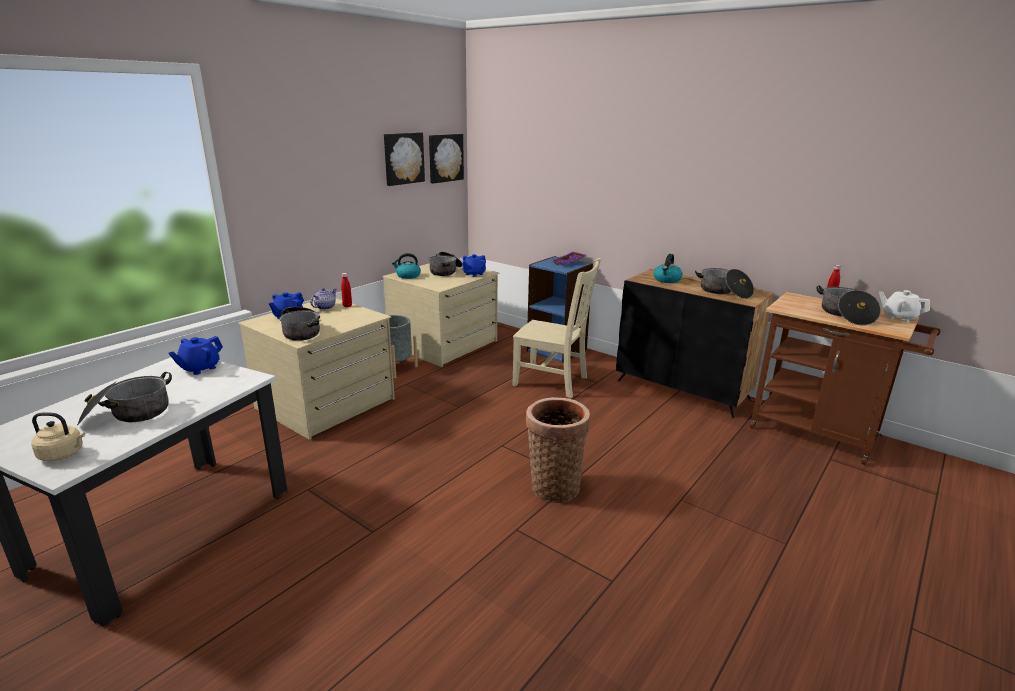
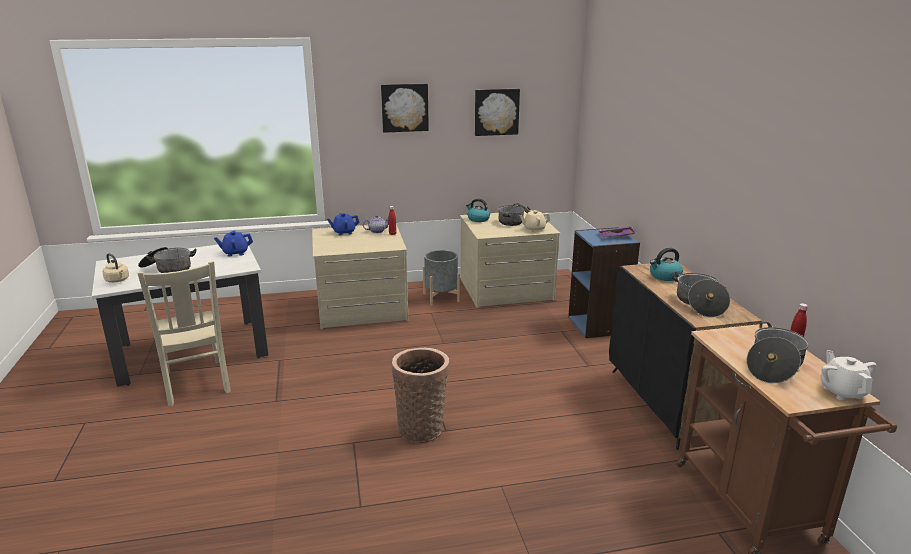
camera: 40 degrees right, 0 degrees up
cooking pot [279,307,320,341] -> none
picture [429,134,464,184] -> picture moved to [381,84,429,133]
blue teapot [463,254,486,277] -> beige teapot [520,210,550,232]
beige chair [512,258,601,398] -> beige chair moved to [138,261,231,406]

